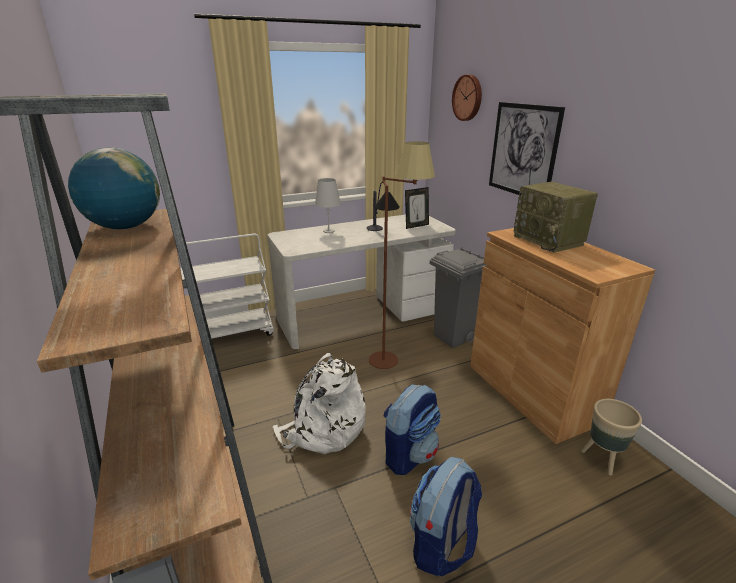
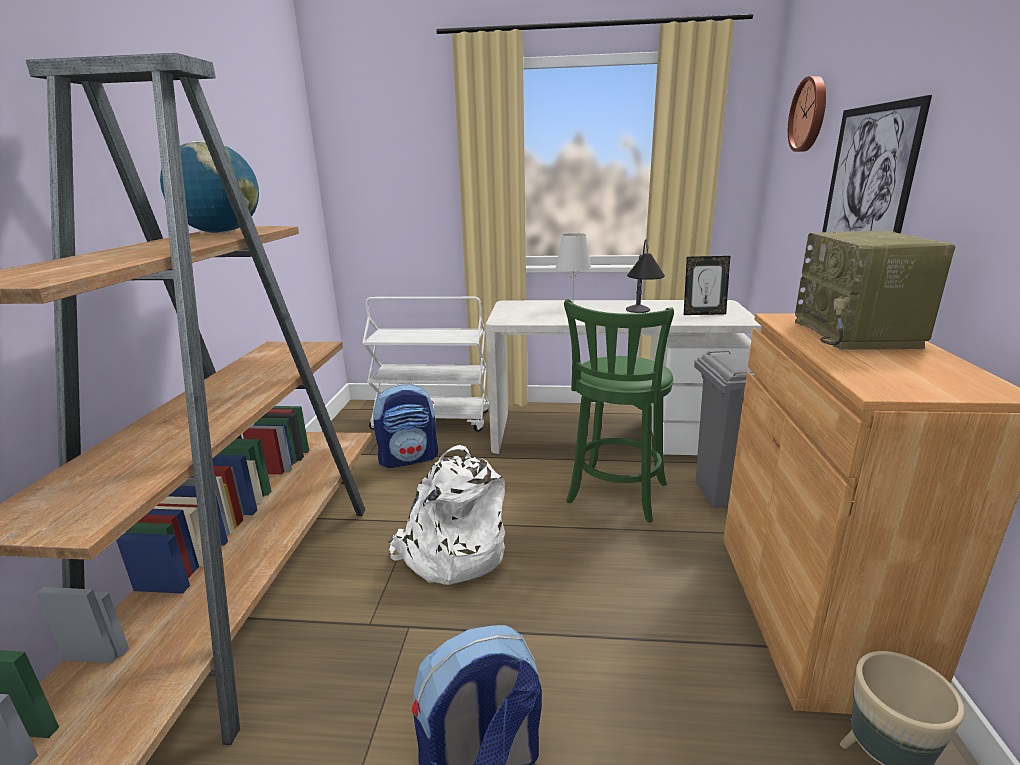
camera: 30 degrees right, 5 degrees down
brown floor lamp [369,141,435,369] -> green stool [564,299,674,523]
backpack [384,385,441,475] -> backpack moved to [373,383,438,468]

